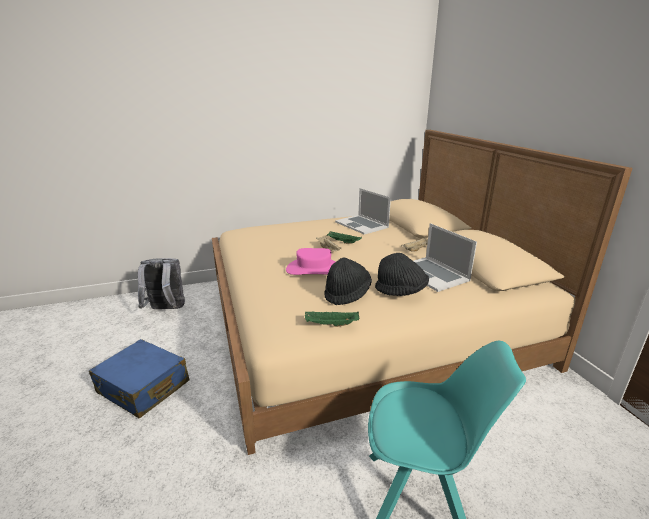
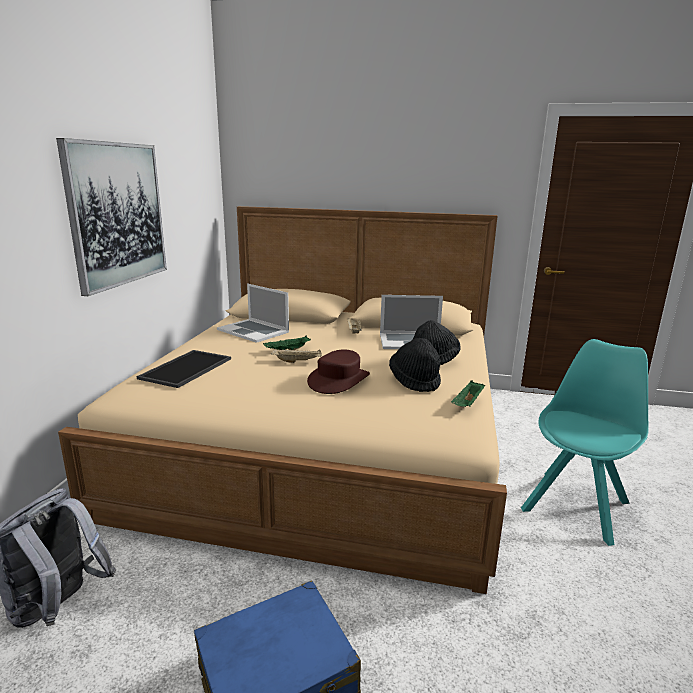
camera: 60 degrees left, 5 degrees down
pink hat [286,248,335,275] -> brown hat [307,349,370,394]
laptop [335,188,391,235] -> laptop turned 45 degrees clockwise [217,283,289,343]
none -> picture [56,138,167,296]
none -> tray [137,350,231,388]

